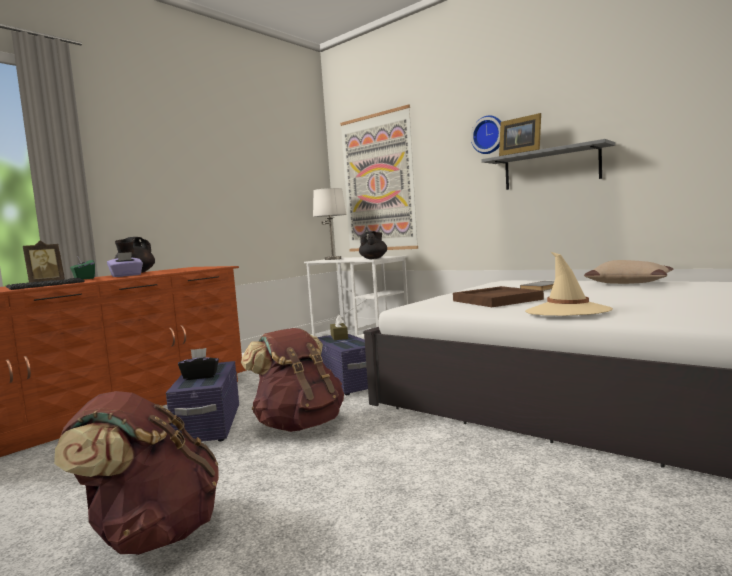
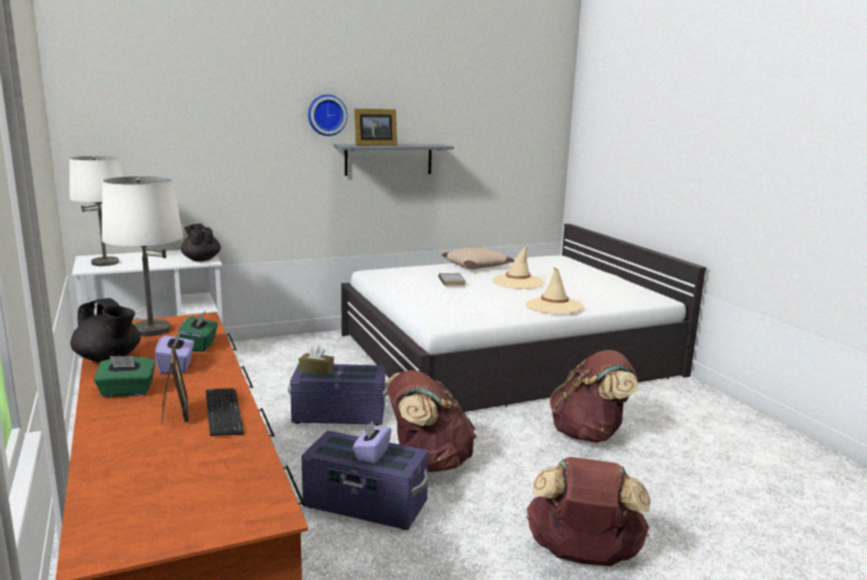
camera: 65 degrees left, 10 degrees up
black tissue box [178,348,219,380] -> purple tissue box [353,421,391,464]
picture [340,104,418,252] -> none
brown tray [453,286,544,307] -> none
none -> white table lamp [102,176,183,336]
none -> green tissue box [178,311,218,352]
none -> beige hat [493,246,544,289]
none -> brown backpack [550,350,638,443]

